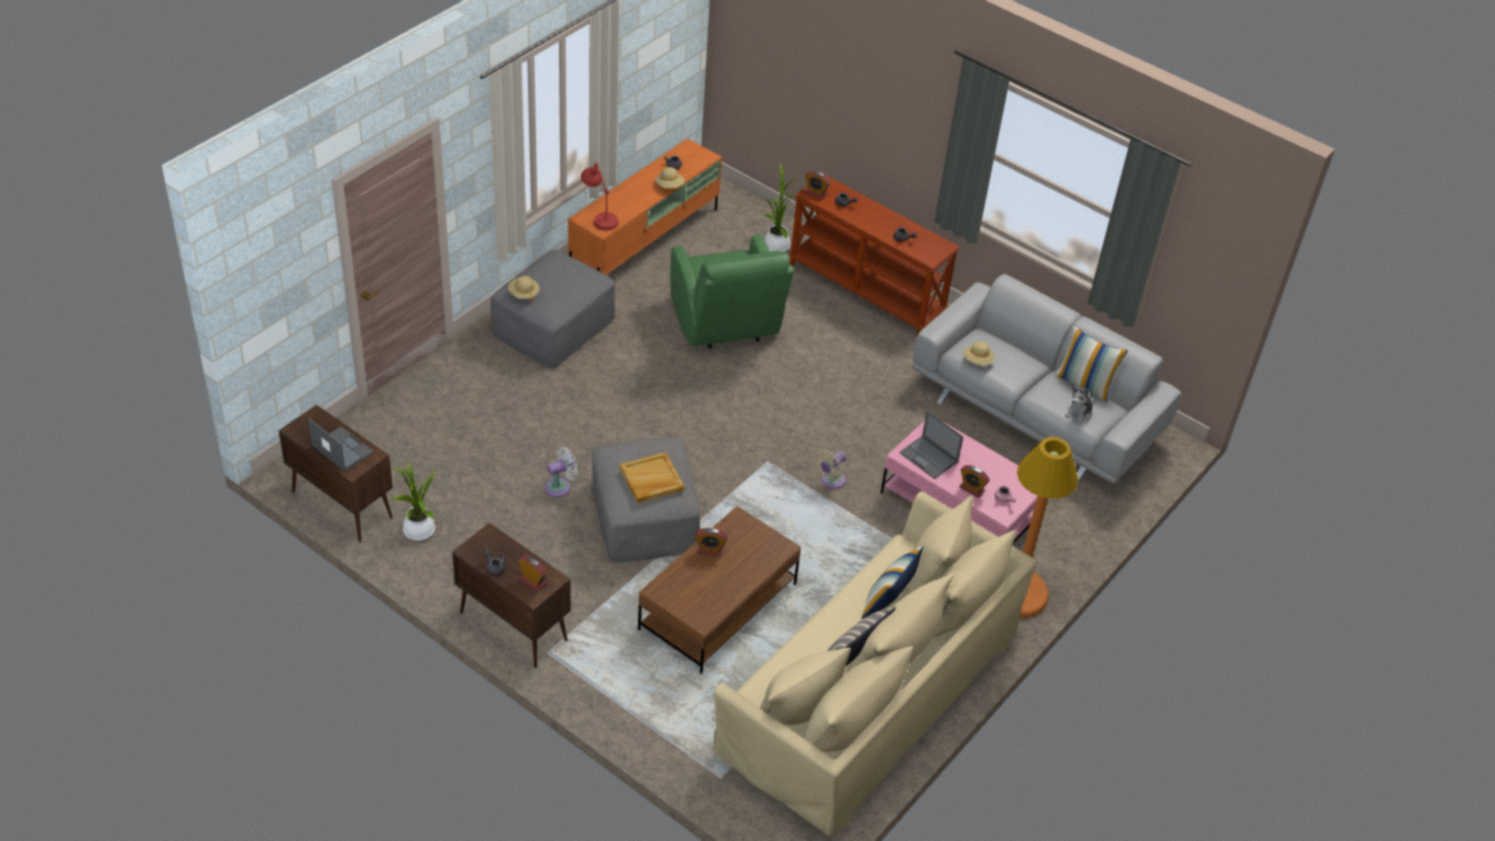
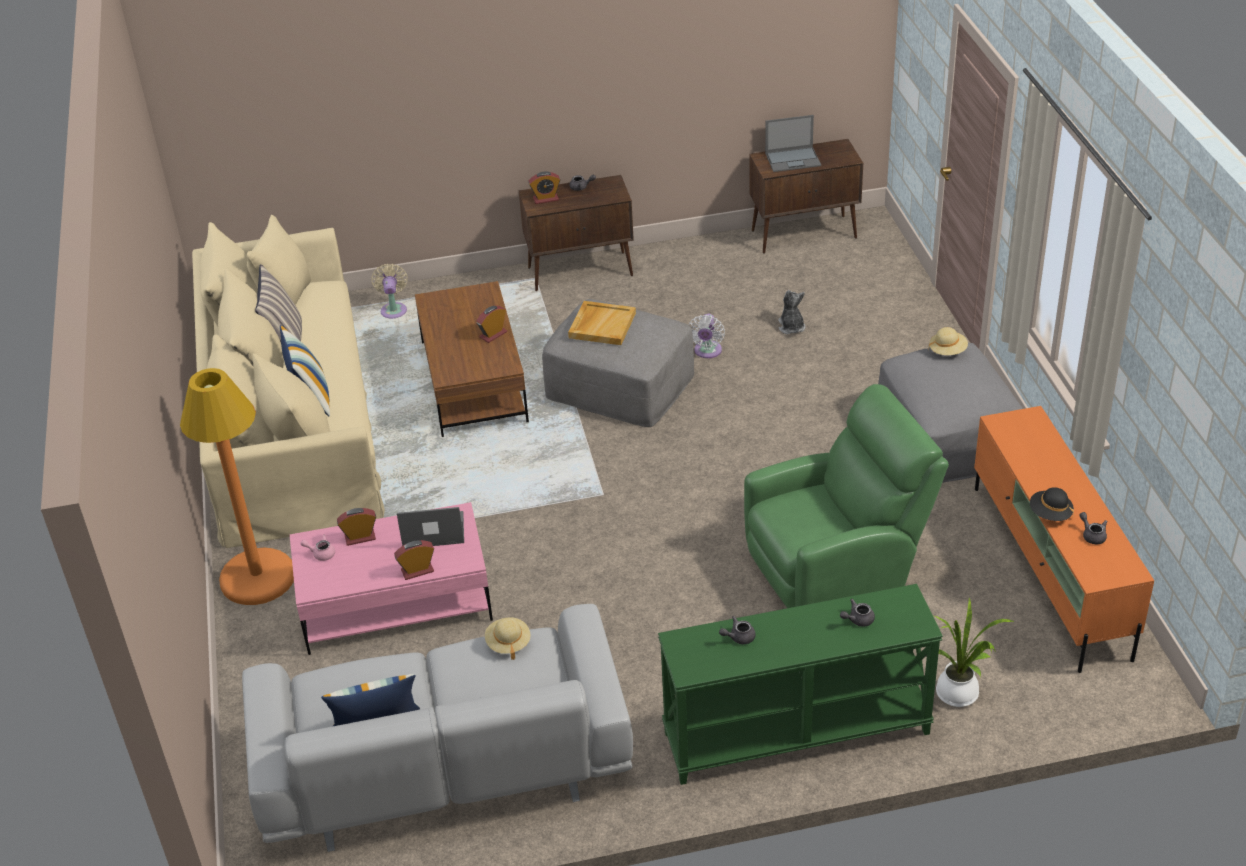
camera: 135 degrees right, 5 degrees down
potted plant [392,461,438,540] -> none
red table lamp [581,163,619,231] -> none
beige hat [655,167,685,188] -> black hat [1030,487,1074,521]
green armchair [670,235,794,348] -> green armchair turned 135 degrees clockwise [744,384,949,608]
brown console table [789,174,959,335] -> green console table [658,584,943,785]
alarm clock [805,171,831,199] -> alarm clock moved to [394,540,434,580]
beige fan [815,449,846,489] -> beige fan moved to [371,264,408,318]
plush toy [1065,385,1093,425] -> plush toy moved to [778,290,805,334]

